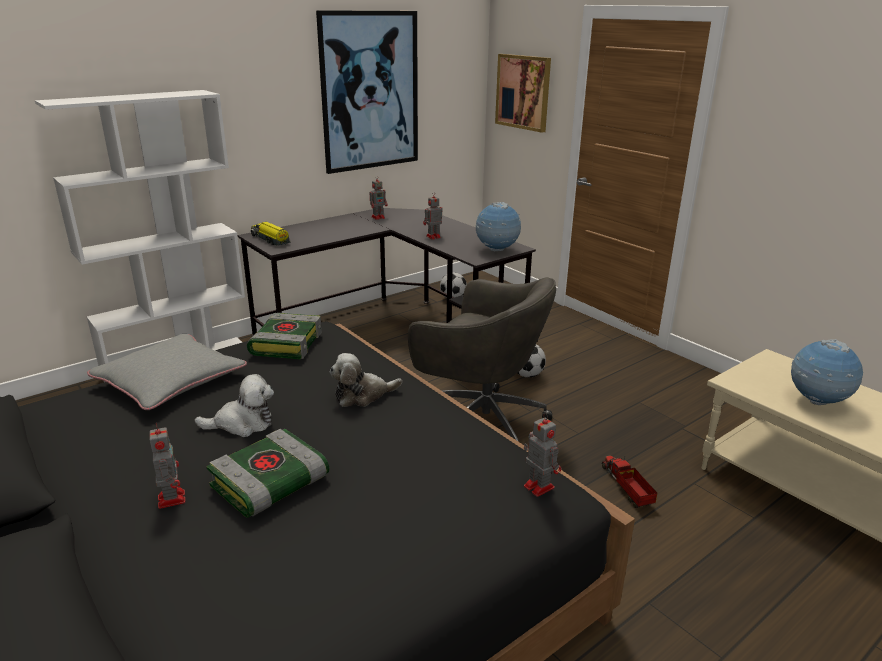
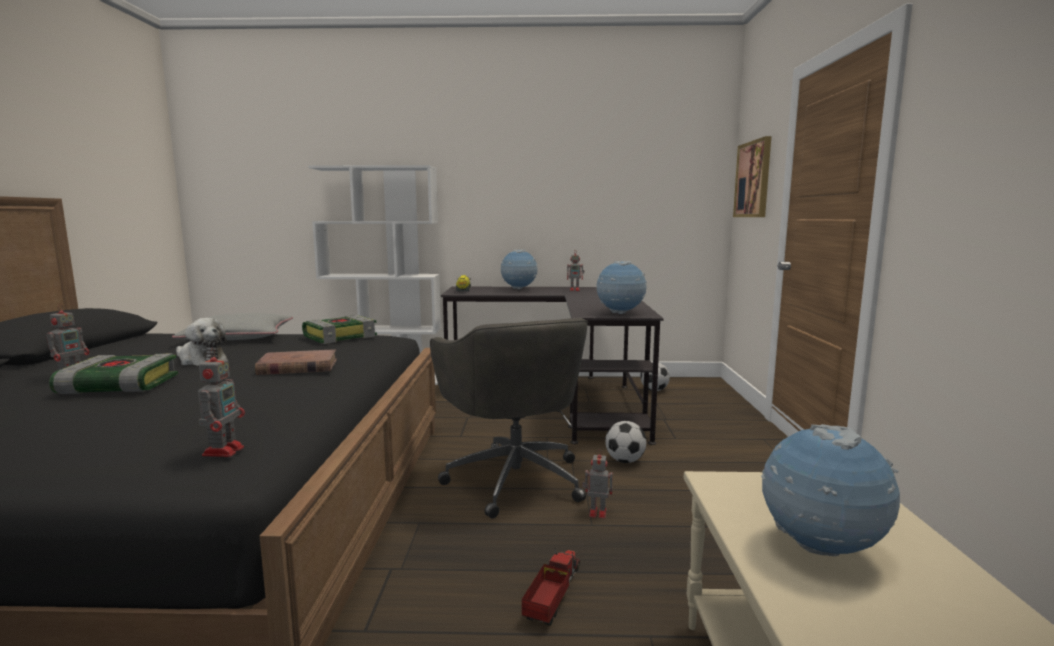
camera: 40 degrees right, 15 degrees down
picture [316,10,418,174] -> none
plush toy [330,353,402,407] -> brown book [255,349,337,375]
toy robot [423,192,443,240] -> toy robot moved to [582,449,613,519]
none -> globe [501,250,538,289]

